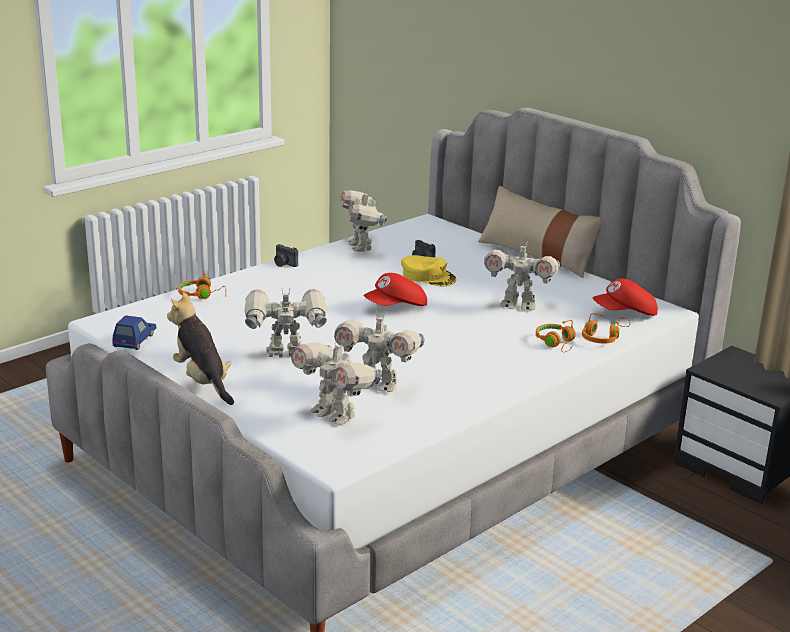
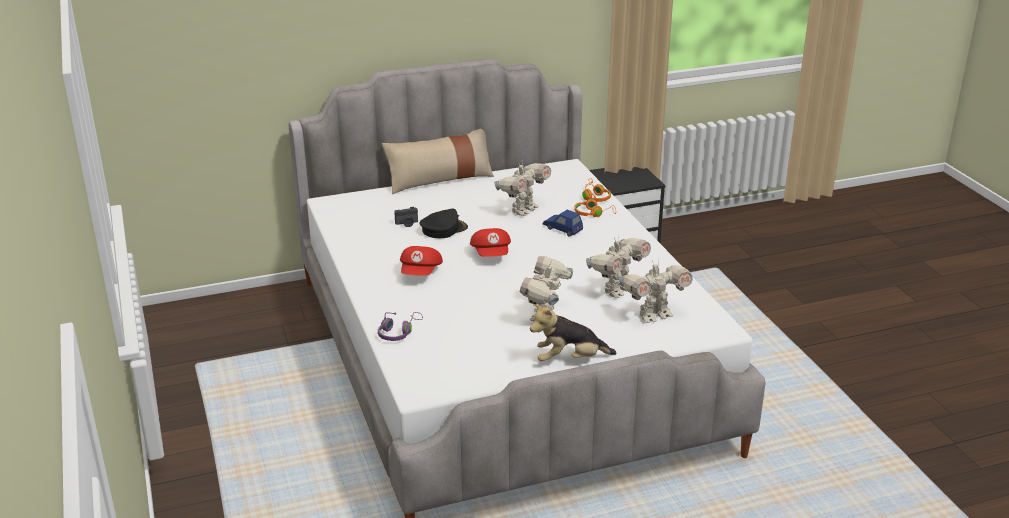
camera: 65 degrees left, 5 degrees up
blue toy car [113,315,156,350] -> blue toy car moved to [543,210,583,237]
orange headphones [178,270,227,299] -> purple headphones [378,312,423,341]
camera [274,244,298,267] -> none
toy robot [340,187,388,252] -> none
yellow cap [401,255,457,286] -> black cap [419,209,468,238]
red cap [593,278,658,316] -> red cap moved to [400,246,443,276]

